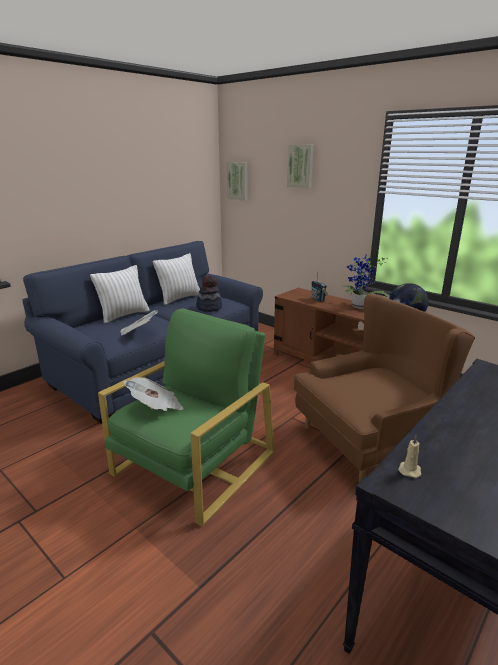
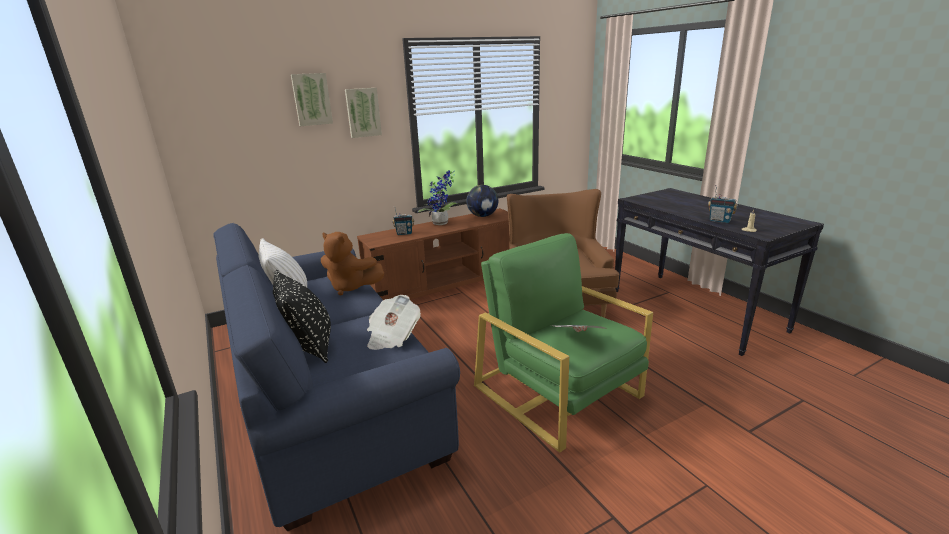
camera: 70 degrees left, 0 degrees up
white pillow [90,265,150,324] -> black pillow [273,270,331,363]
hat [196,276,222,312] -> brown plush toy [321,232,384,295]
picture [227,162,247,201] -> picture moved to [345,88,382,138]
none -> radio [708,185,738,223]

